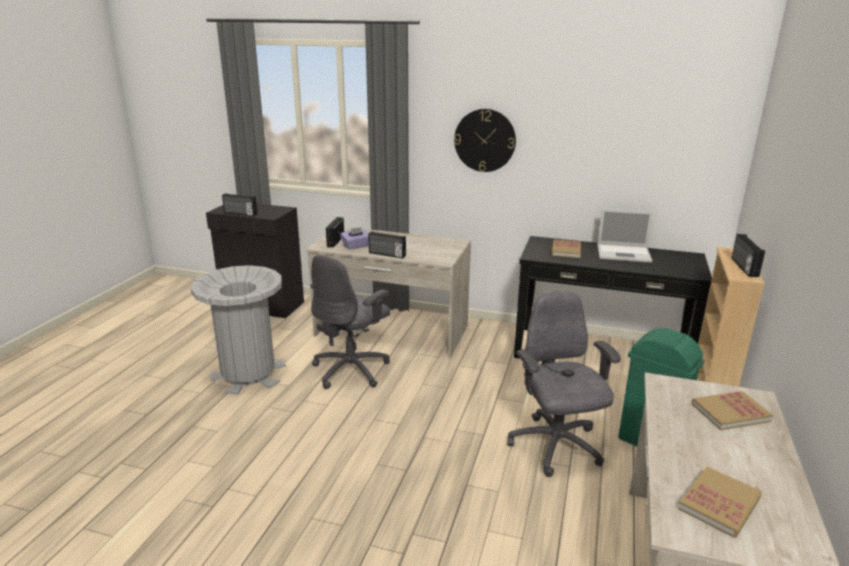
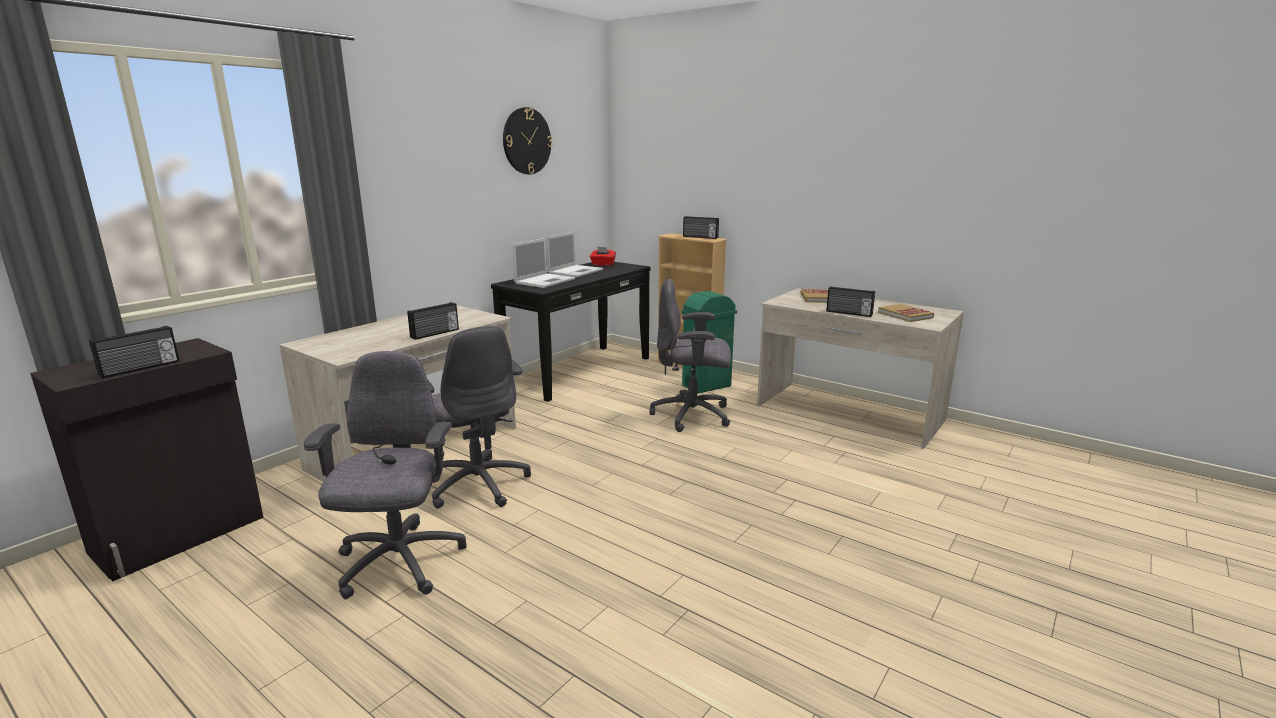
camera: 70 degrees left, 5 degrees down
grey trash can [191,265,286,395] -> grey office chair [304,351,466,599]
radio [326,217,344,248] -> radio moved to [826,286,875,317]
purple tissue box [341,227,369,250] -> none
wall clock [454,109,516,172] -> wall clock moved to [503,107,553,174]
book [552,240,581,258] -> laptop [512,238,575,288]
none -> red tissue box [590,247,616,266]

